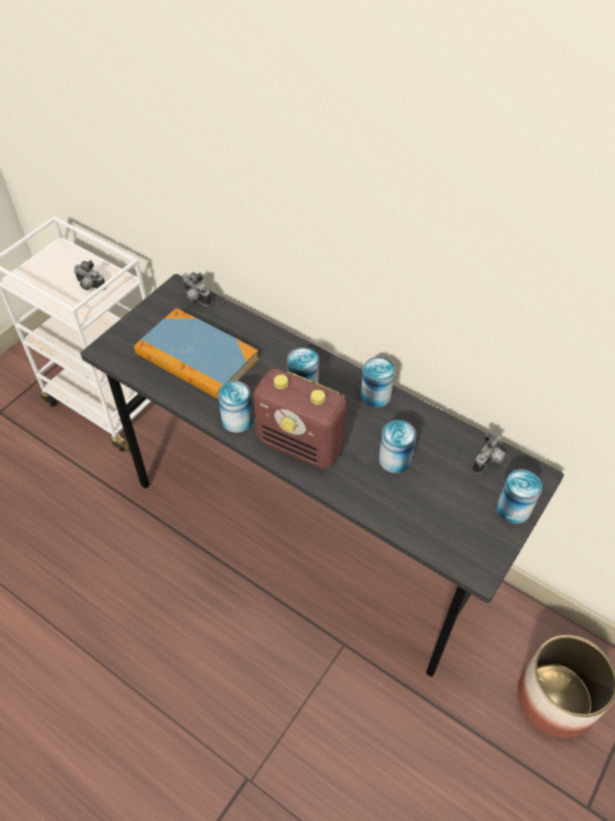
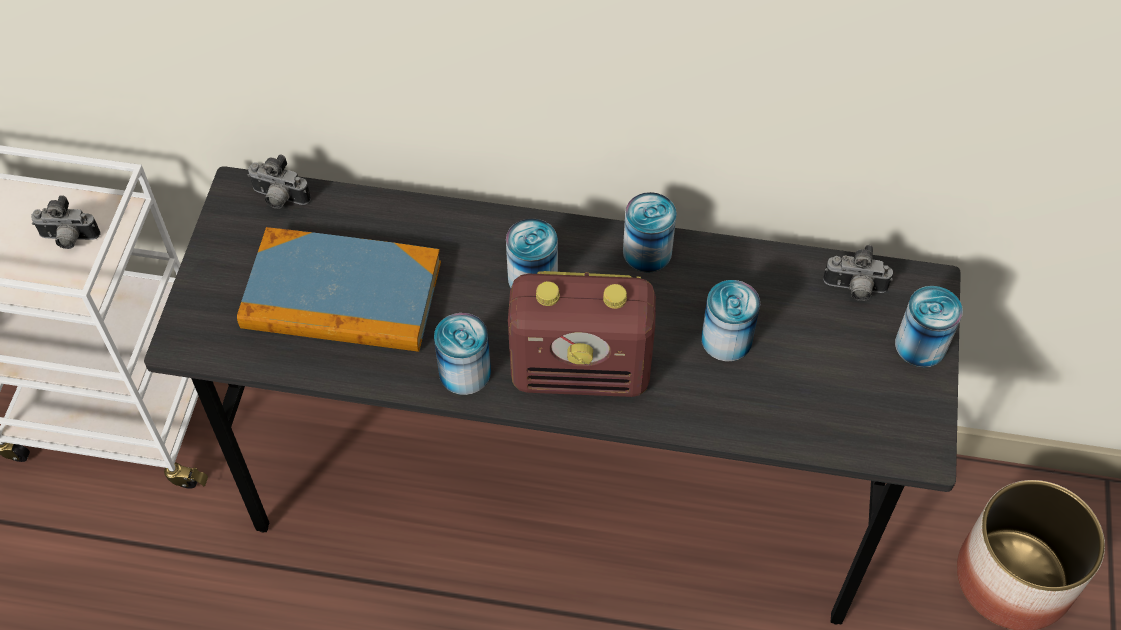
camera: 25 degrees left, 5 degrees up
camera [473,433,506,474] -> camera turned 90 degrees clockwise [823,245,893,301]

